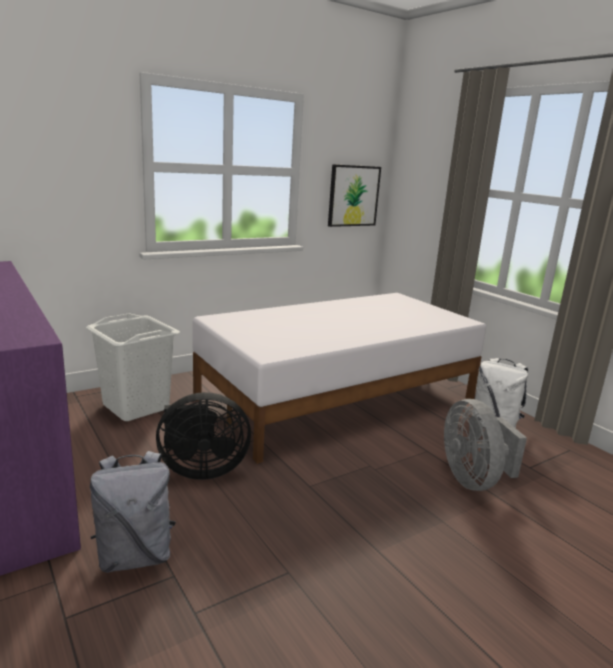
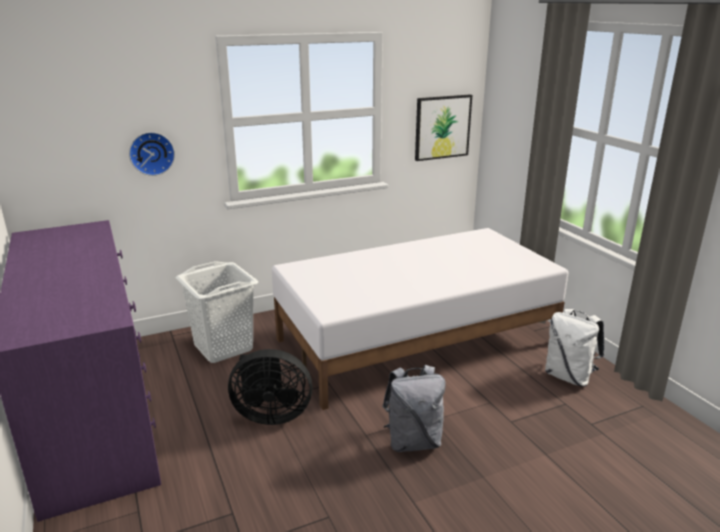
camera: 10 degrees right, 5 degrees up
grey backpack [90,451,176,573] -> grey backpack moved to [382,365,446,452]
grey fan [444,399,527,491] -> none
none -> wall clock [129,132,175,176]

